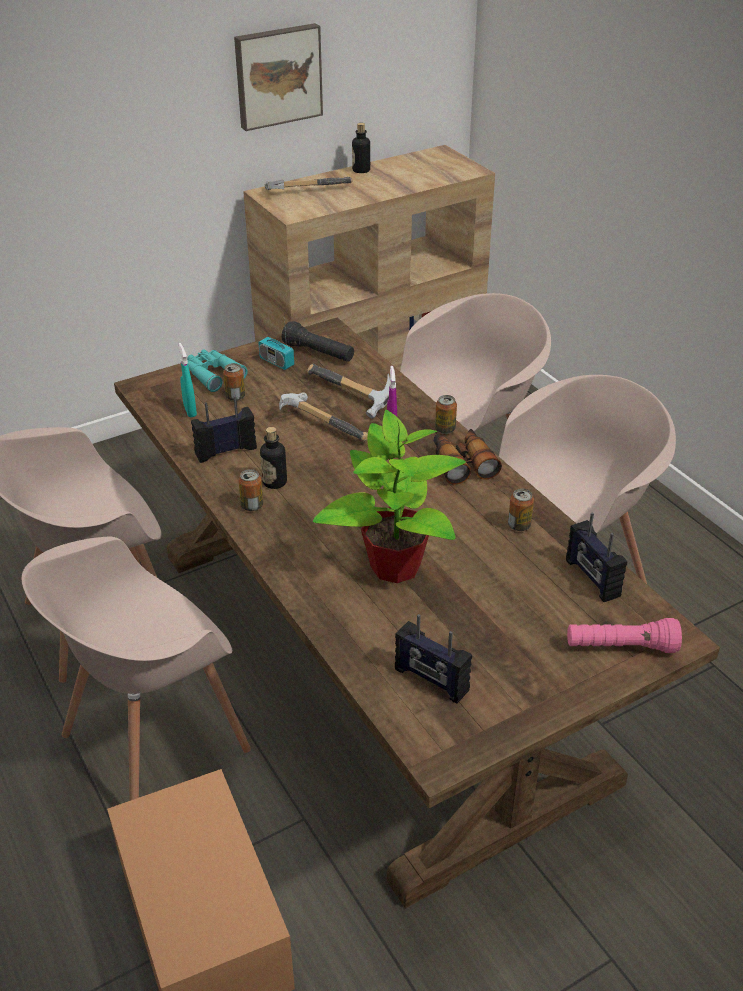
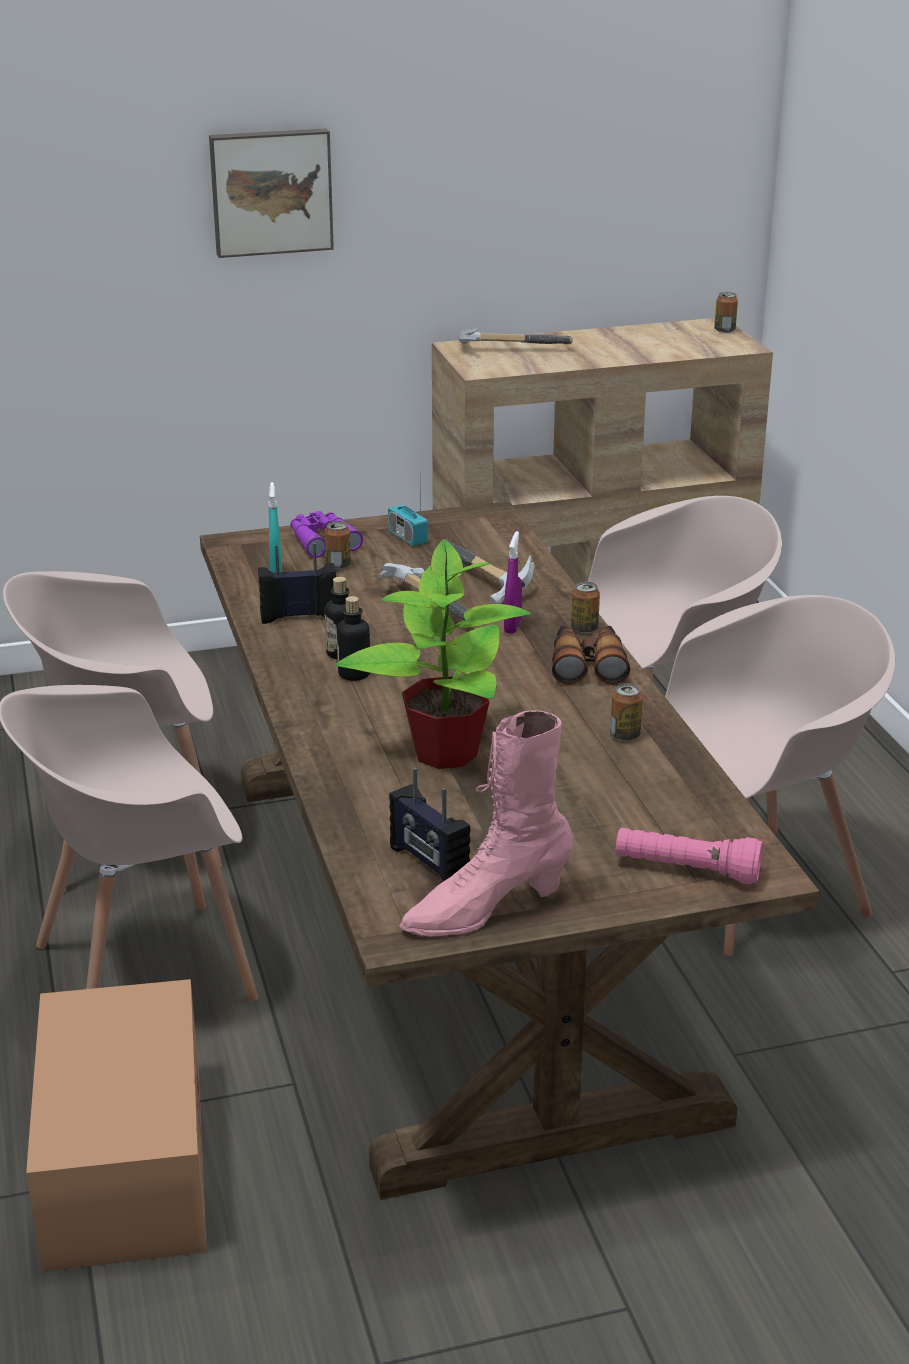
camera: 15 degrees right, 10 degrees down
turquoise binoculars [187,350,248,392] -> purple binoculars [290,511,363,558]
picture [234,23,323,131] -> picture moved to [209,128,334,258]
can [238,469,263,511] -> can moved to [714,292,738,333]
black flashlight [282,321,354,362] -> none
bottle [352,123,370,173] -> bottle moved to [337,596,370,681]
radio [566,512,627,602] -> none
none -> pink boot [400,710,574,937]

